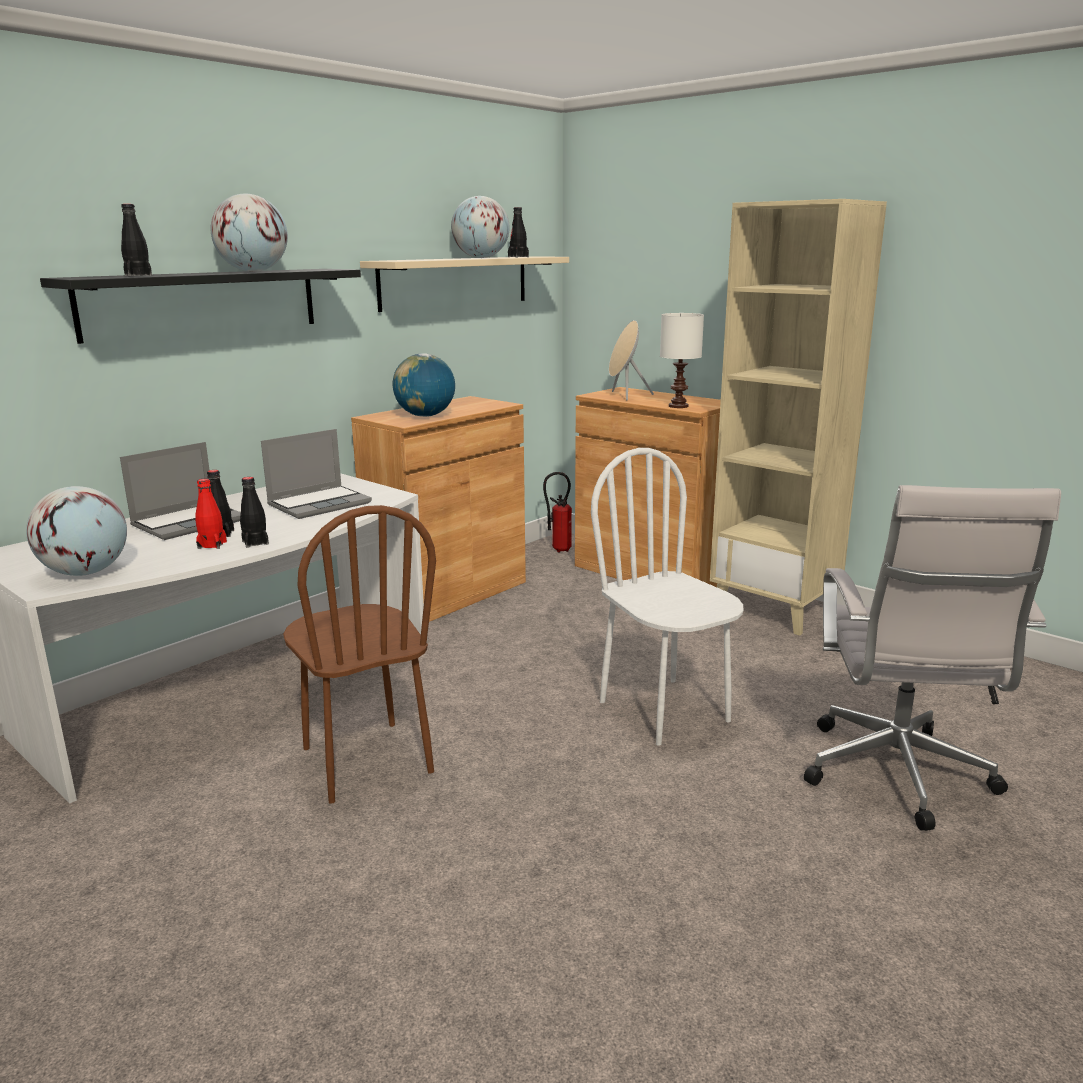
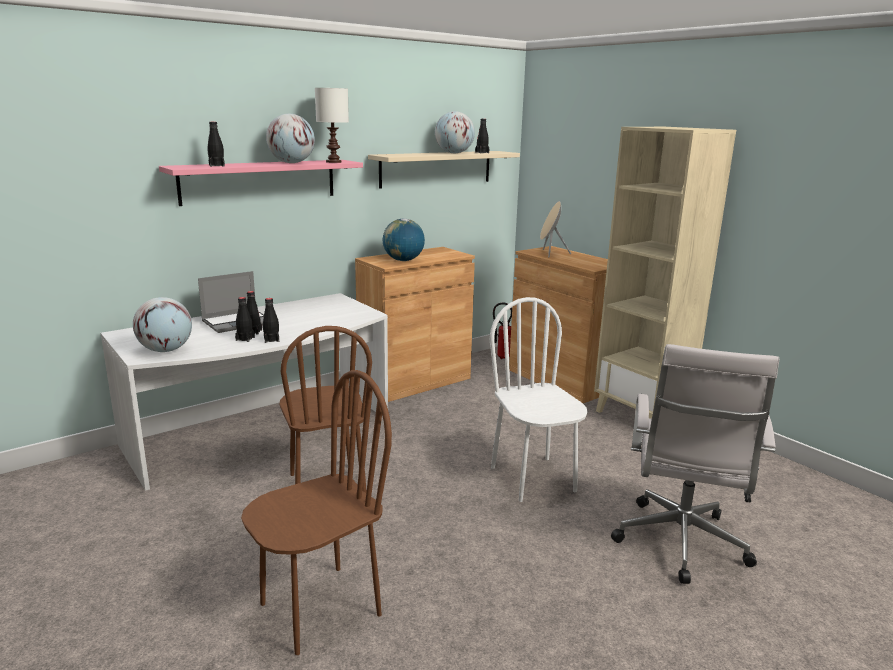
camera: 10 degrees right, 0 degrees up
black shelf [40,269,361,344] -> pink shelf [159,160,363,206]
red bottle [195,479,227,549] -> black bottle [235,297,255,342]
laptop [261,429,372,519] -> none
white table lamp [660,313,704,408] -> white table lamp moved to [315,88,349,163]
none -> brown chair [241,370,392,655]

